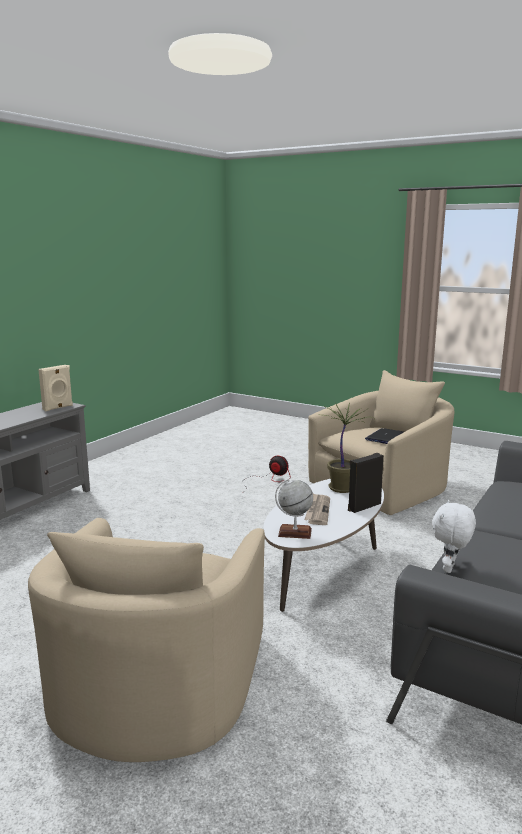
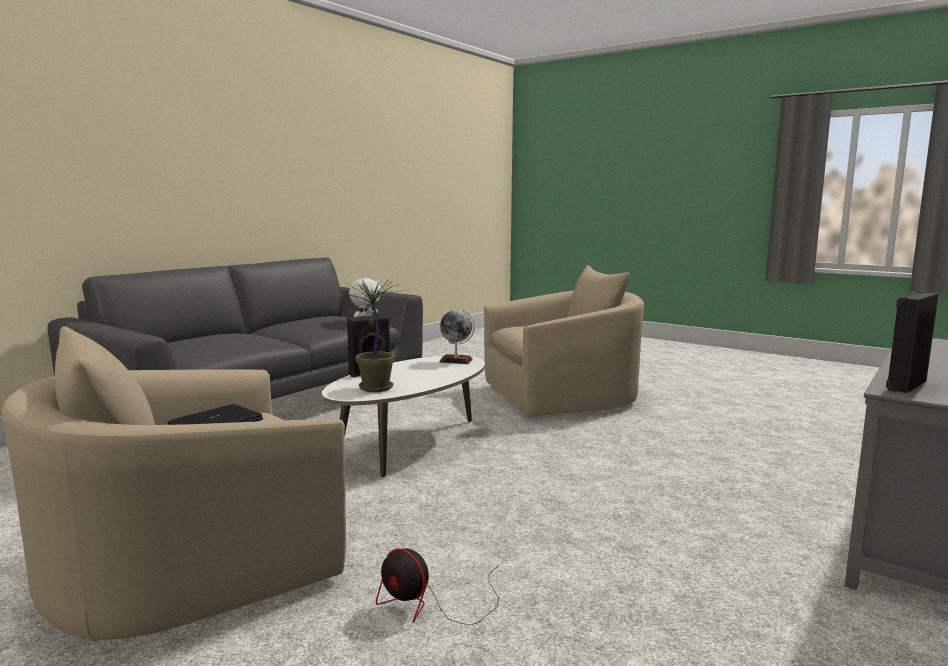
camera: 175 degrees left, 5 degrees down
beige armchair [28,518,265,762] -> beige armchair turned 60 degrees clockwise [484,265,644,417]
beige speaker [38,365,73,411] -> black speaker [886,291,939,393]
newspaper [305,493,330,525] -> none

